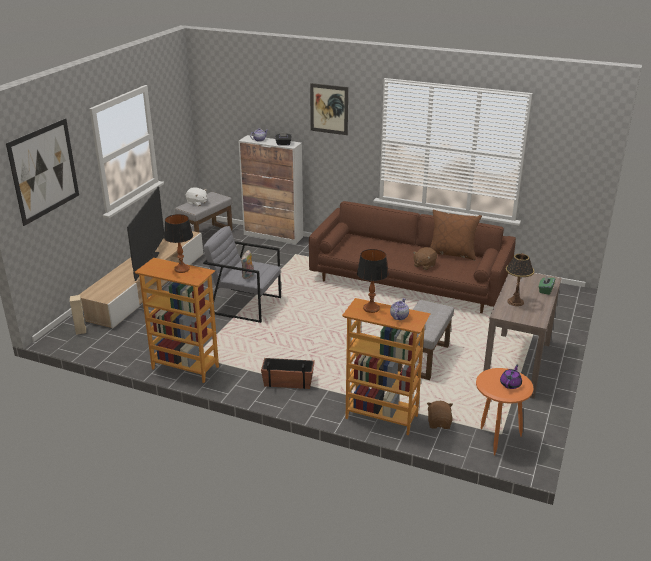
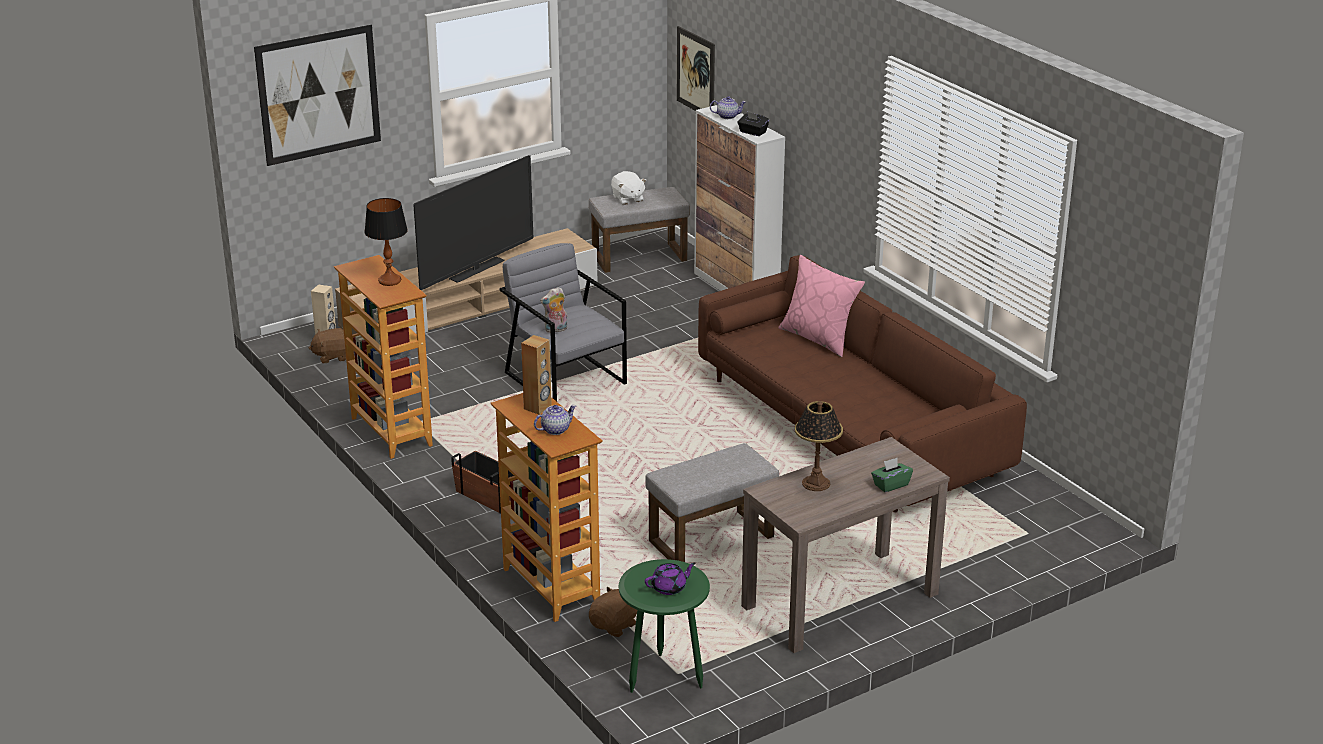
camera: 35 degrees right, 0 degrees up
picture [310,83,348,135] -> picture moved to [677,26,715,111]
table lamp [357,249,389,313] -> brown speaker [521,335,552,414]
brown plush toy [413,247,437,270] -> brown plush toy moved to [309,328,346,363]
brown pillow [430,210,482,261] -> none
orange side table [476,368,533,455] -> green side table [619,559,710,693]
none -> pink pillow [778,255,865,357]

